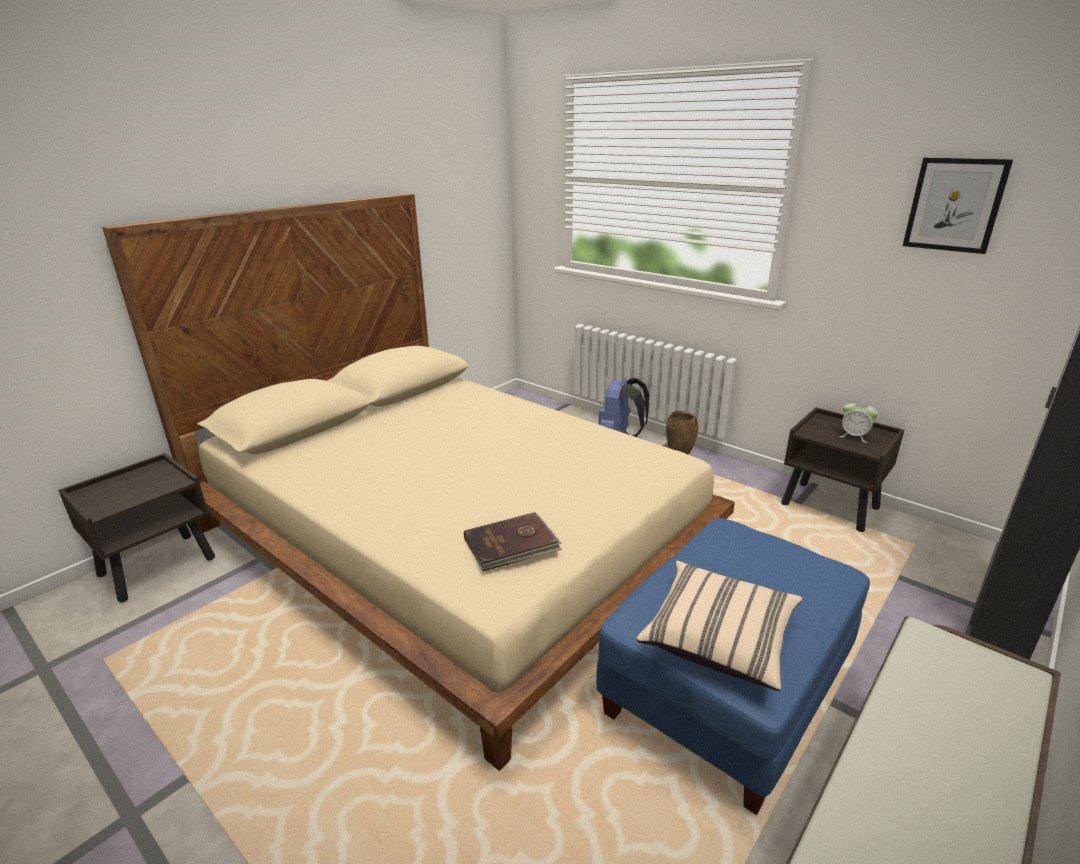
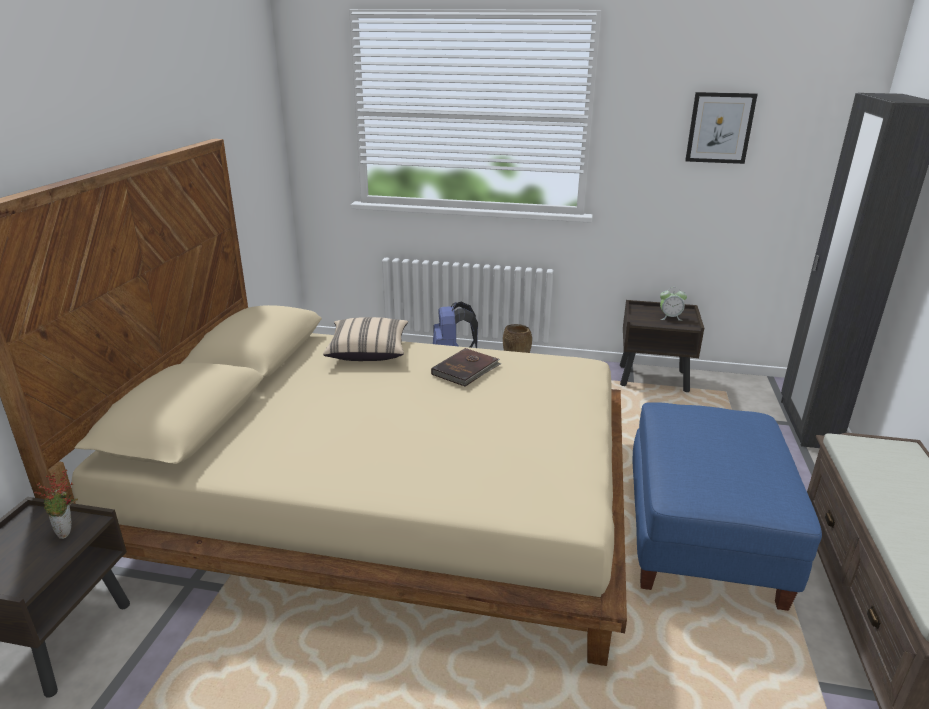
camera: 30 degrees left, 0 degrees up
brown book [464,512,562,572] -> brown book moved to [431,348,501,386]
beige pillow [637,561,802,691] -> beige pillow moved to [323,317,408,361]
none -> potted plant [34,469,78,539]

